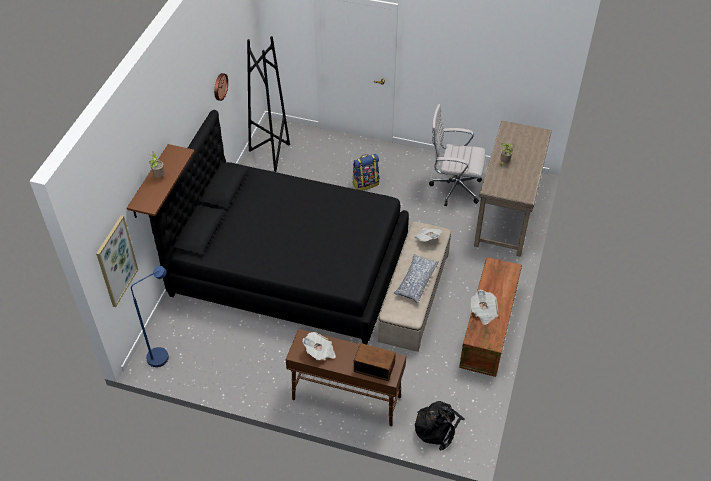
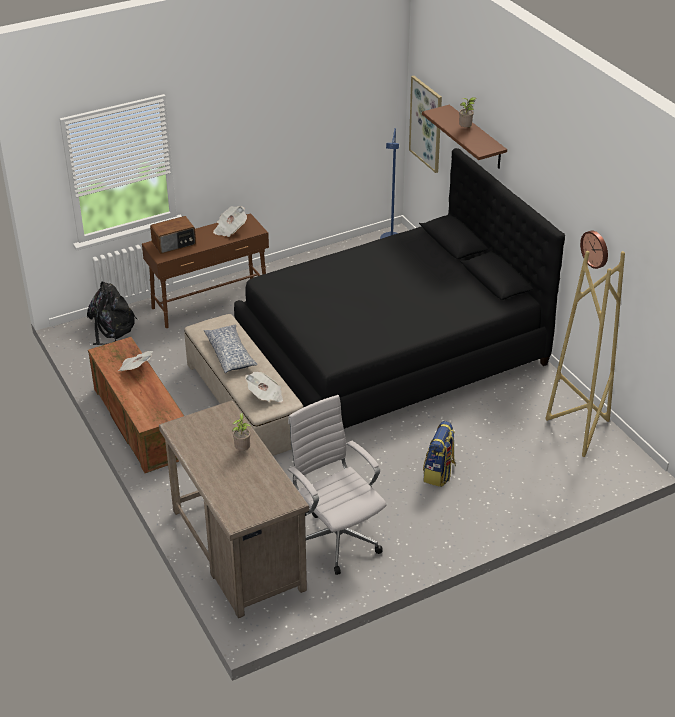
camera: 135 degrees right, 10 degrees down
black clothes rack [247,36,290,172] -> yellow clothes rack [545,251,625,457]
white office chair [429,104,486,206] -> white office chair turned 90 degrees counterclockwise [288,395,387,575]

